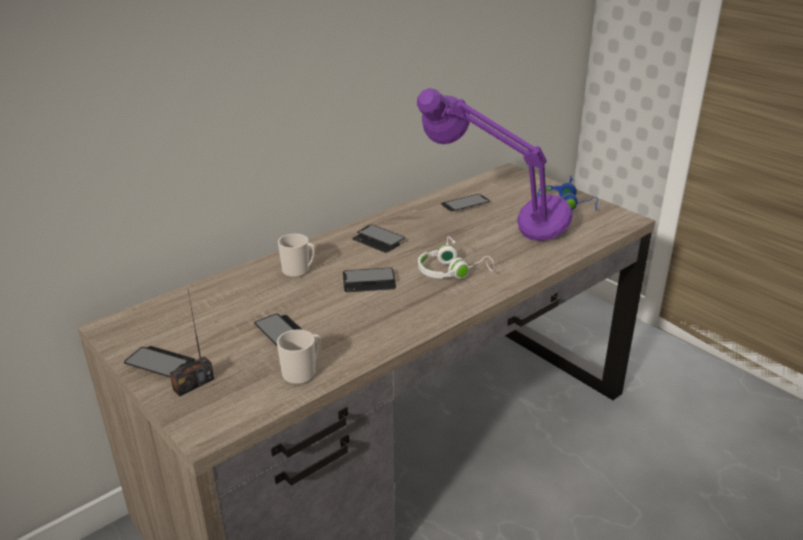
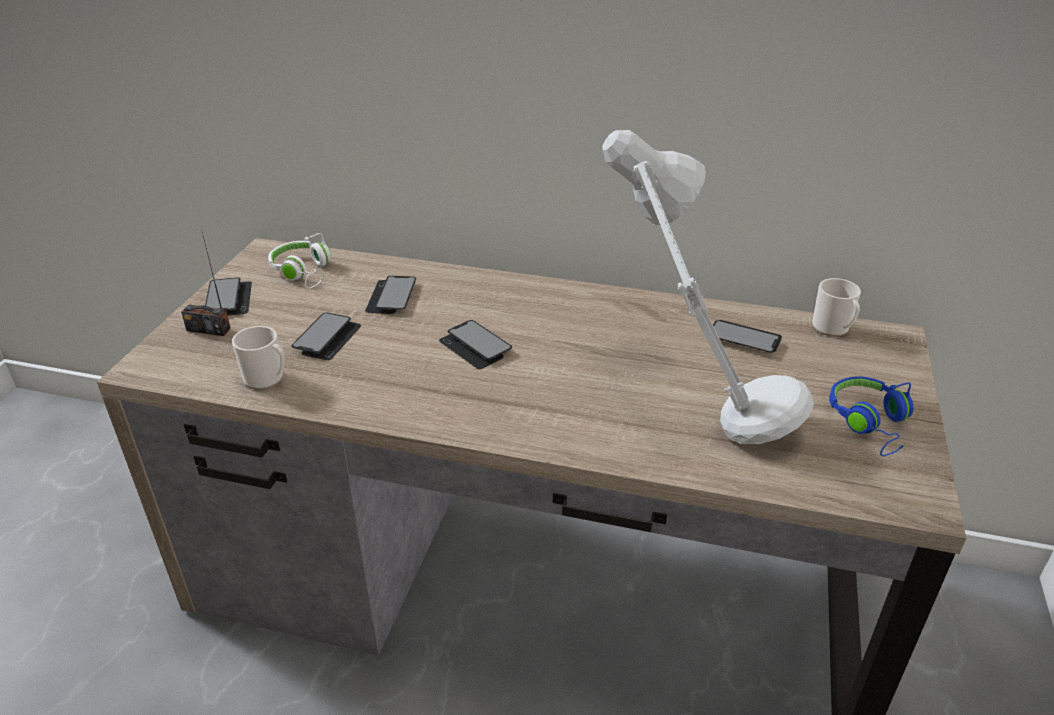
camera: 55 degrees right, 5 degrees up
mug [278,234,315,278] -> mug moved to [812,278,861,337]
phone [352,224,405,253] -> phone moved to [365,276,416,314]
purple table lamp [417,88,573,241] -> grey table lamp [602,130,814,444]
white headphones [418,236,494,279] -> white headphones moved to [268,233,332,289]

